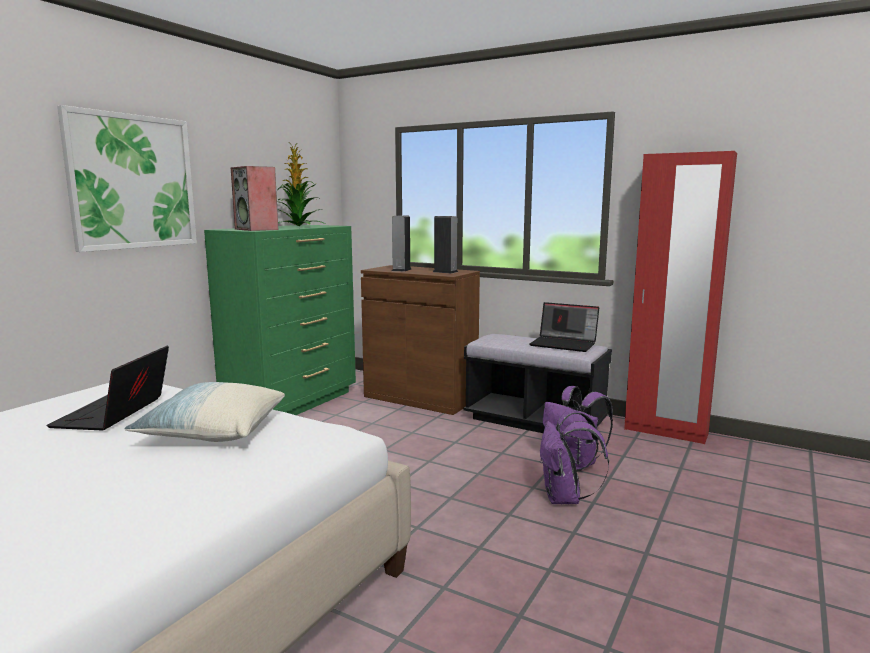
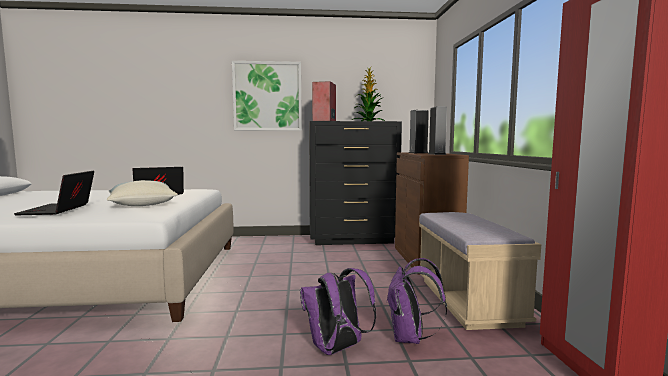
camera: 55 degrees right, 5 degrees down
green dresser [204,225,356,415] -> black dresser [309,121,402,245]
black bench [463,334,612,433] -> beige bench [419,212,541,330]
laptop [529,302,599,352] -> laptop moved to [14,171,94,215]

